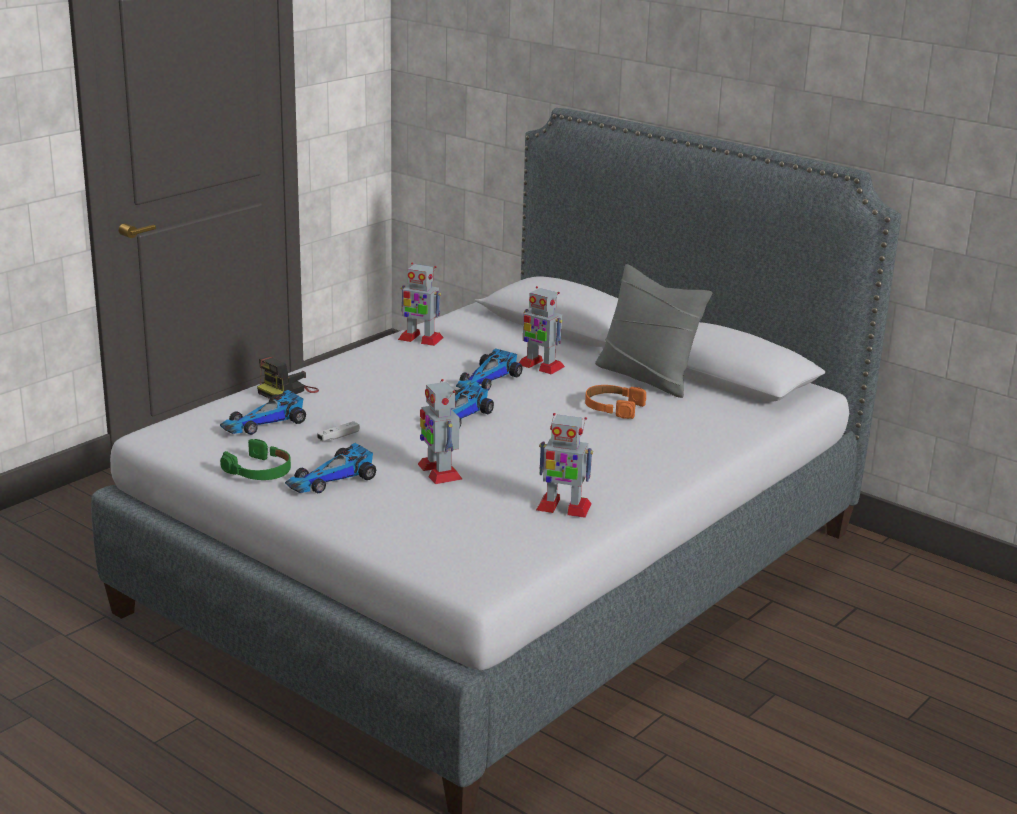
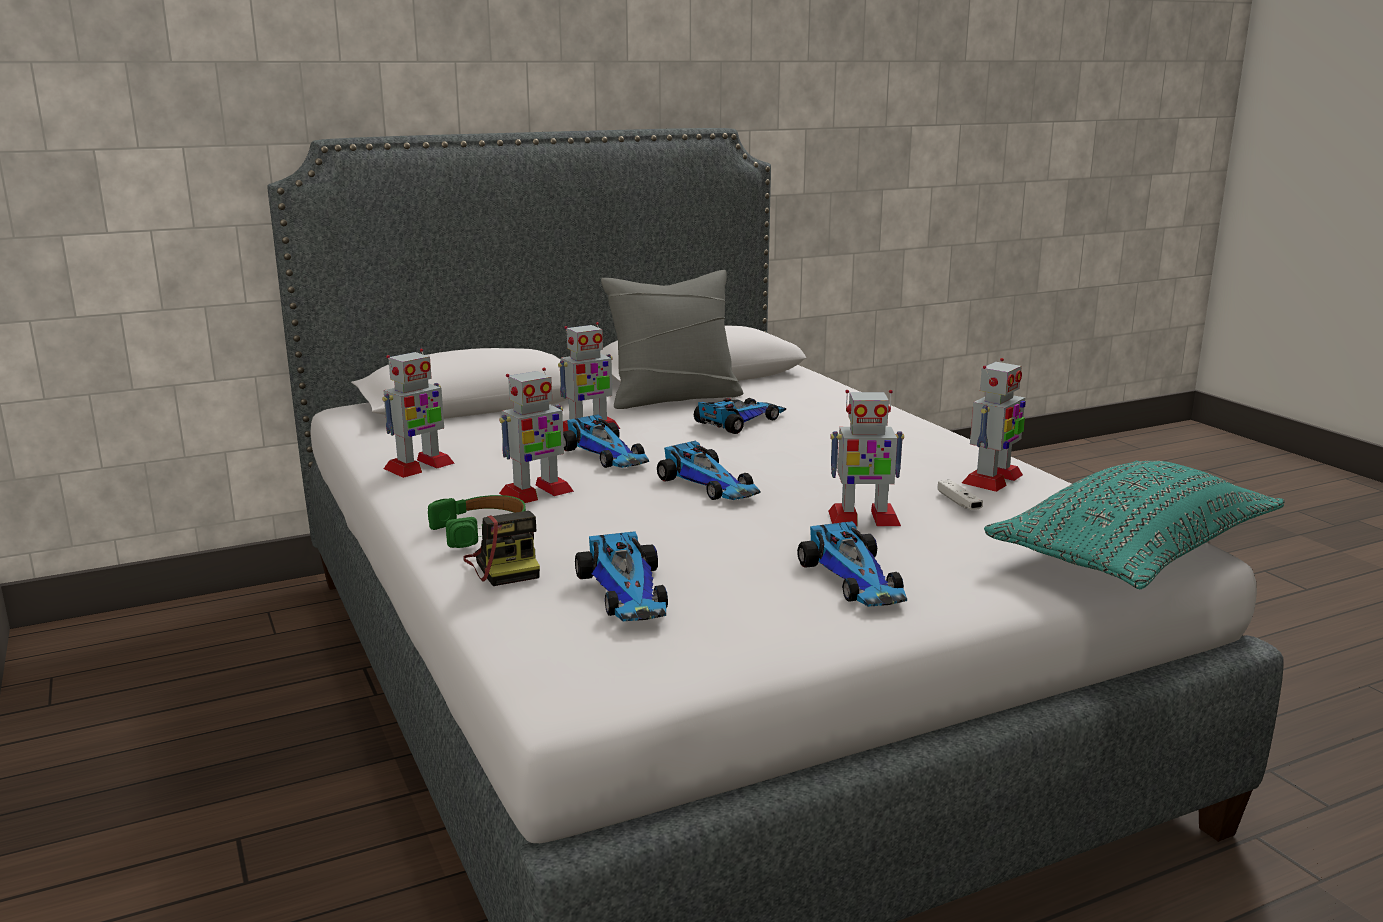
camera: 65 degrees left, 5 degrees down
green headphones [220,439,291,480] -> green headphones moved to [428,495,526,548]
white game controller [317,421,359,441] -> white game controller moved to [938,480,983,510]
orange headphones [585,385,646,419] -> toy car [694,398,786,434]
none -> toy robot [499,368,574,503]
none -> turquoise pillow [984,461,1285,589]

